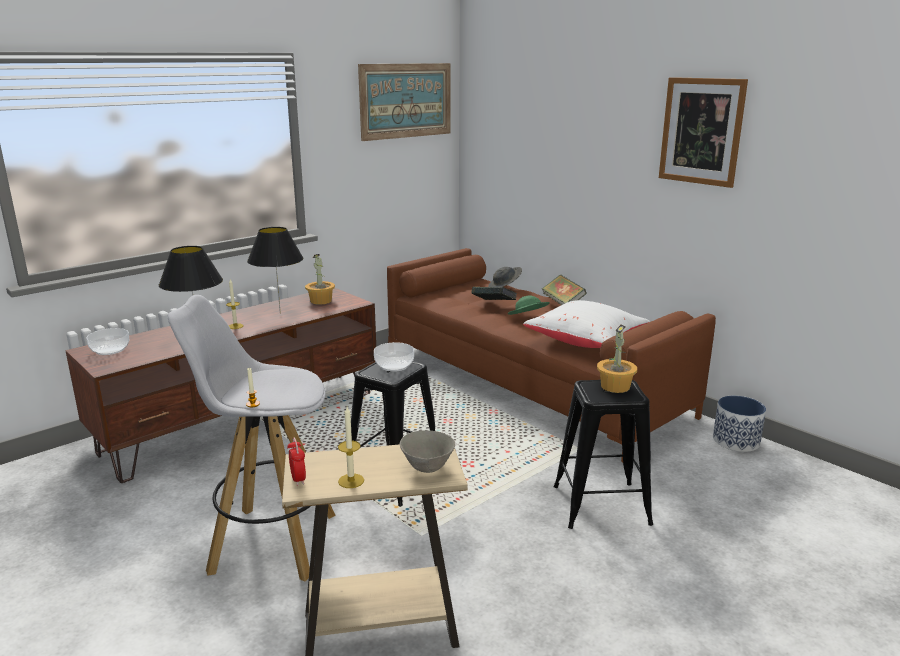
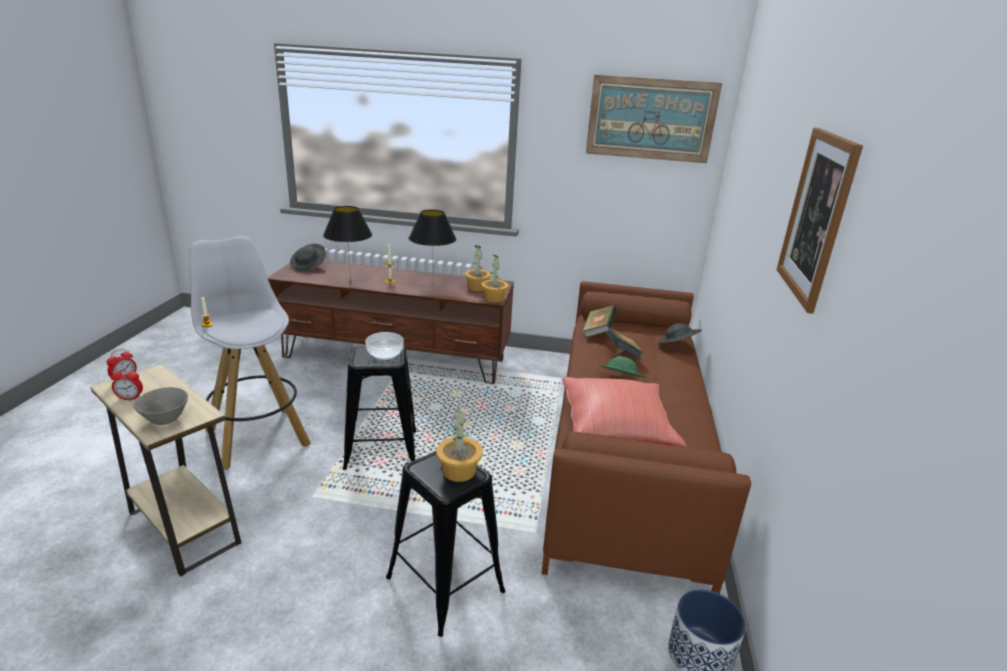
camera: 50 degrees right, 5 degrees up
bowl [86,328,129,355] -> grey hat [290,244,326,272]
candle [338,407,364,488] -> alarm clock [111,367,143,400]
white pillow [523,300,650,348] -> red pillow [563,377,687,447]
book [542,275,586,305] -> book moved to [583,305,617,338]
none -> potted plant [481,254,509,303]

